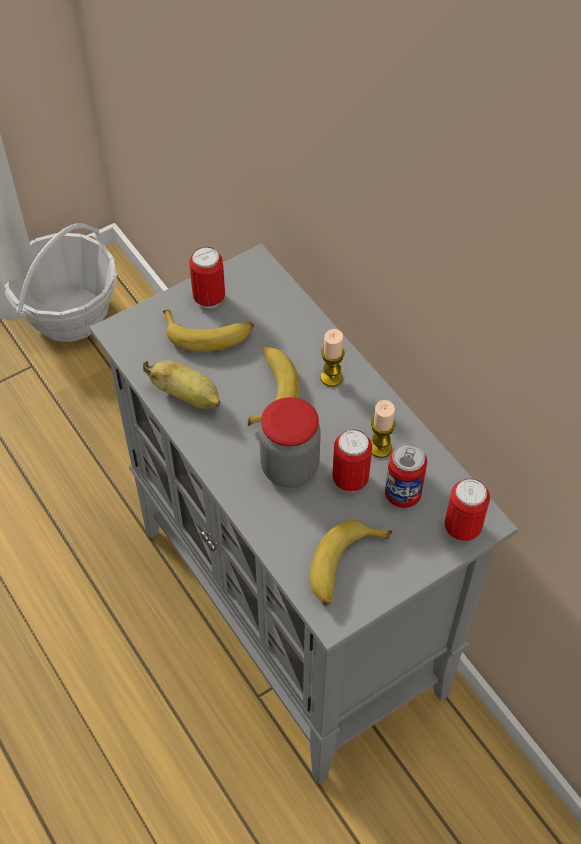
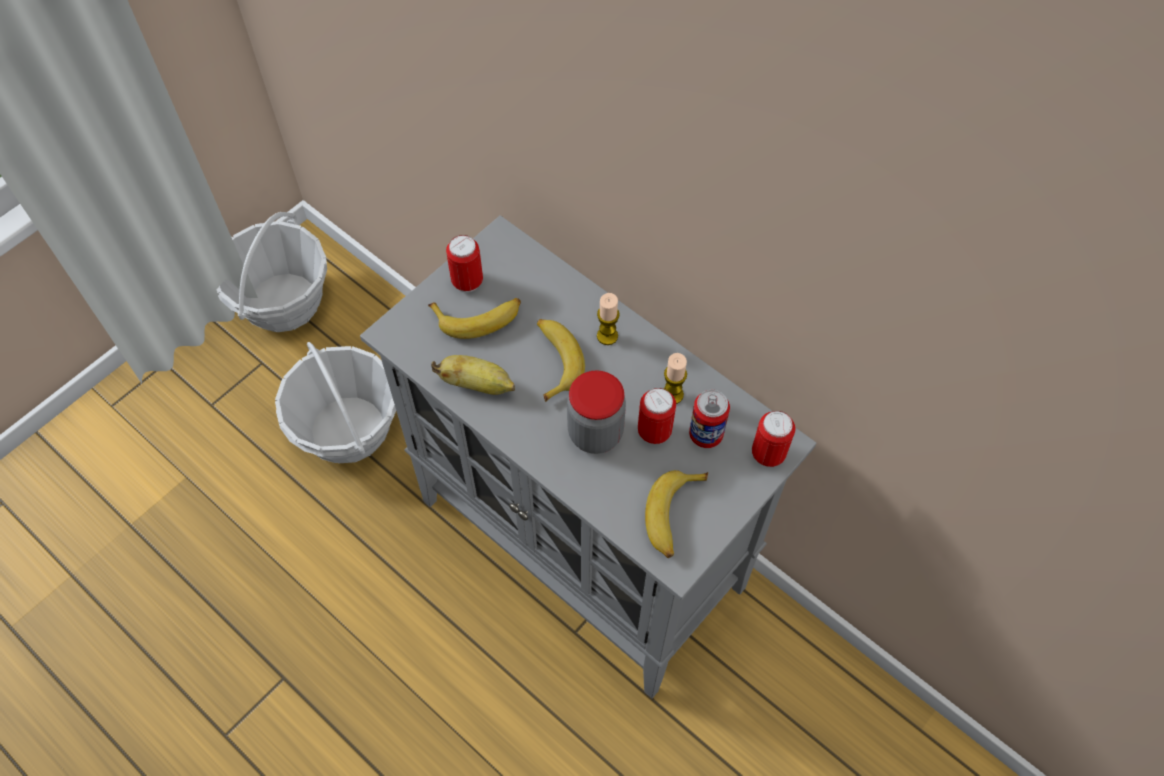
camera: 15 degrees left, 5 degrees up
none -> basket [275,342,396,463]

